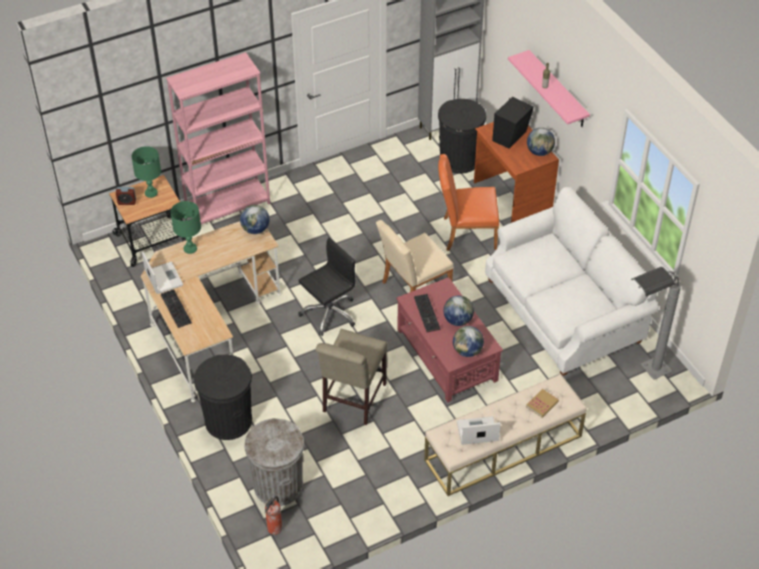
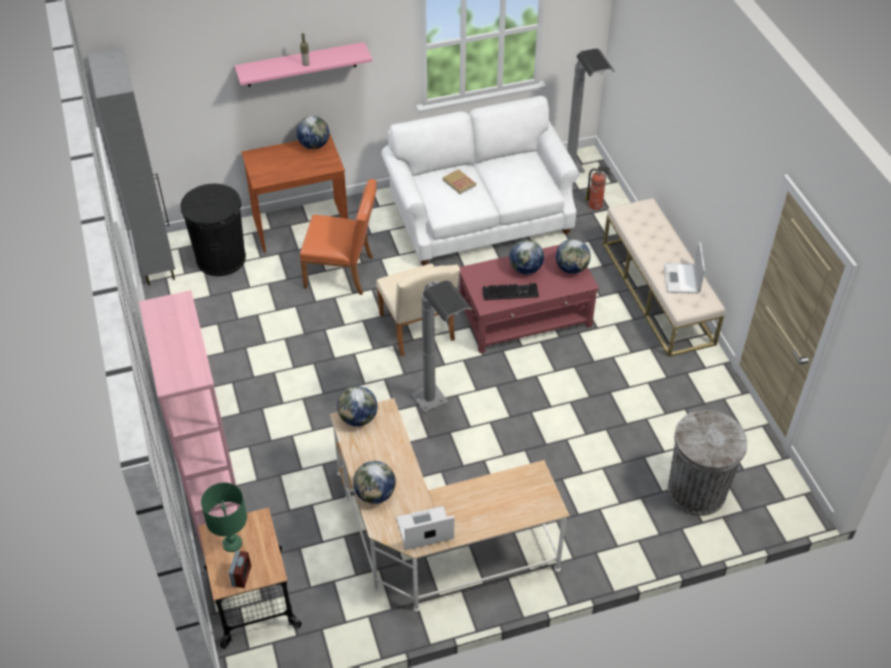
camera: 80 degrees left, 0 degrees up
keyboard [161,289,192,328] -> none
green table lamp [171,201,201,254] -> globe [353,461,396,504]
black trash can [194,355,252,440] -> none
fire extinguisher [265,496,282,535] -> fire extinguisher moved to [585,166,612,210]
black office chair [298,237,356,336] -> grey floor lamp [411,280,473,412]
beige chair [315,329,388,425] -> none
orange chair [438,154,499,251] -> orange chair turned 90 degrees counterclockwise [300,179,377,295]
black speaker [492,97,534,149] -> none
book [526,389,559,418] -> book moved to [443,169,476,194]

